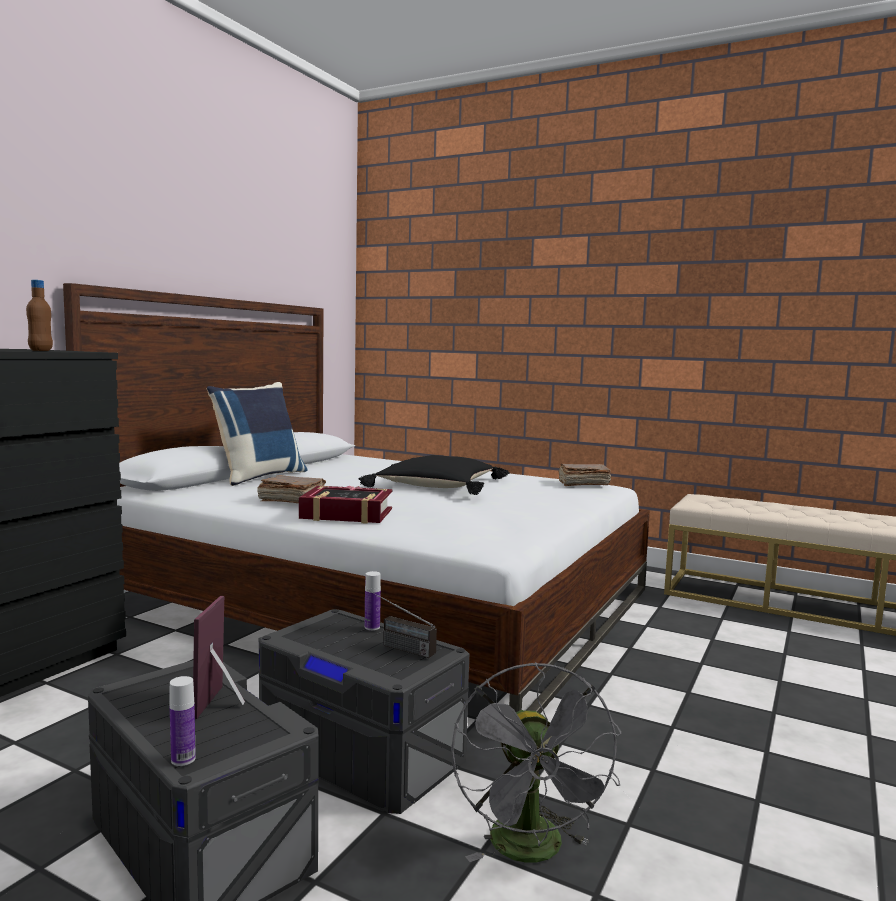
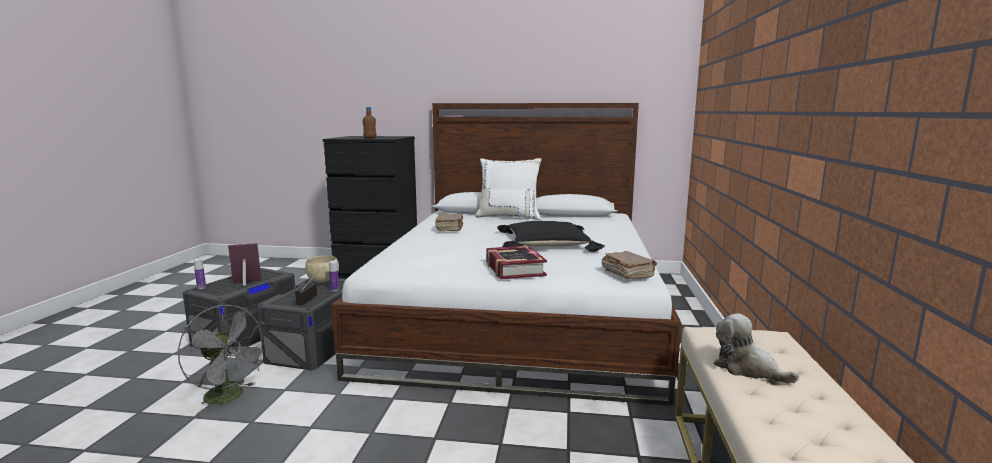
camera: 70 degrees right, 5 degrees up
blue pillow [207,382,307,486] -> white pillow [475,158,542,220]
book [299,486,392,524] -> book moved to [487,246,547,279]
grey fan [451,662,621,863] -> grey fan turned 120 degrees counterclockwise [178,305,269,414]
none -> beige bowl [305,255,339,282]
none -> plush toy [714,313,799,383]

